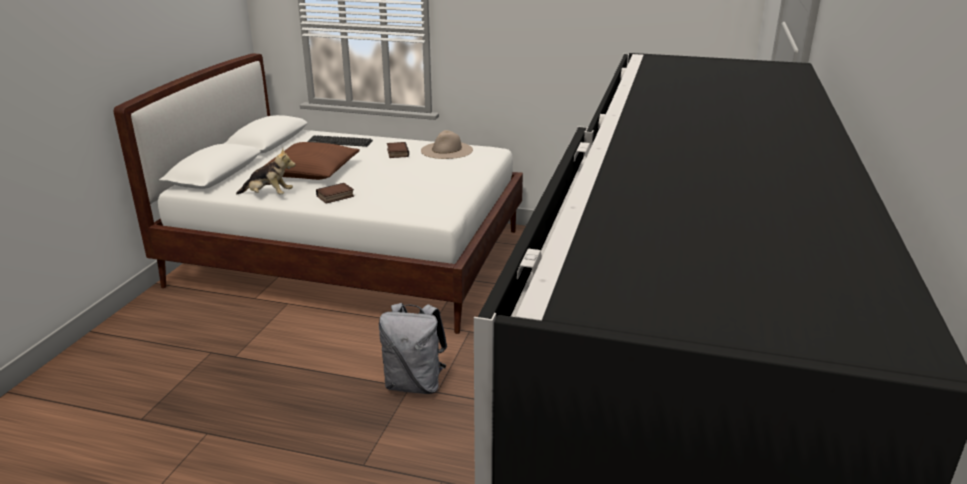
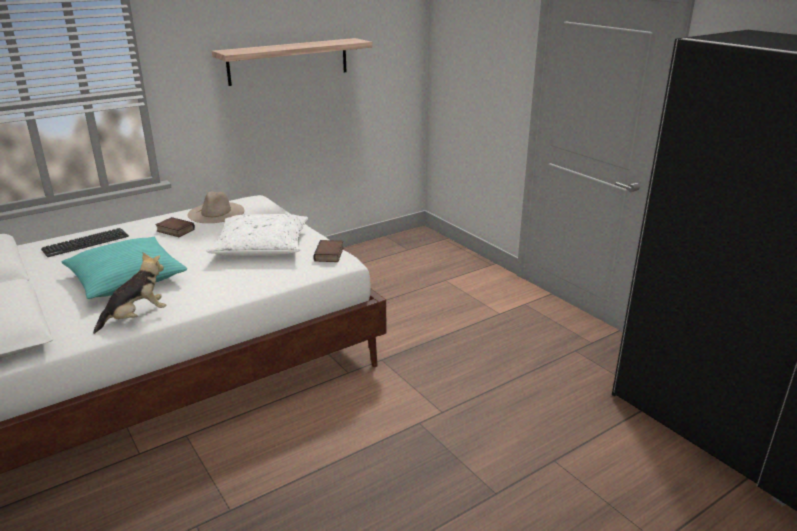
camera: 50 degrees left, 0 degrees up
brown pillow [264,142,360,180] -> turquoise pillow [61,237,187,299]
book [316,183,354,204] -> book moved to [313,240,343,262]
grey backpack [379,303,447,394] -> none
none -> white pillow [207,214,308,255]
none -> shelf [212,38,373,86]

